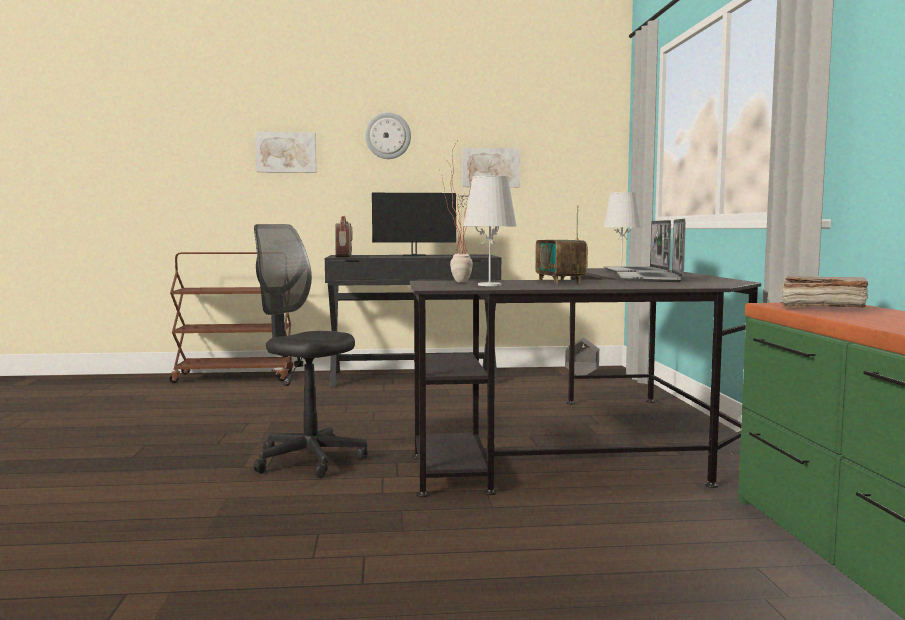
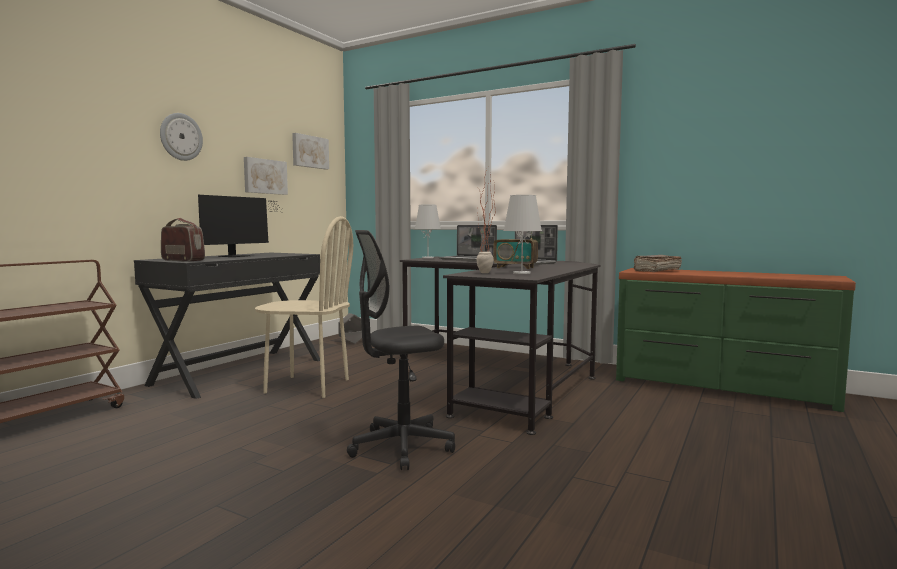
camera: 55 degrees left, 0 degrees up
picture [255,132,316,173] -> picture moved to [292,133,329,169]
none -> beige chair [255,216,353,398]

